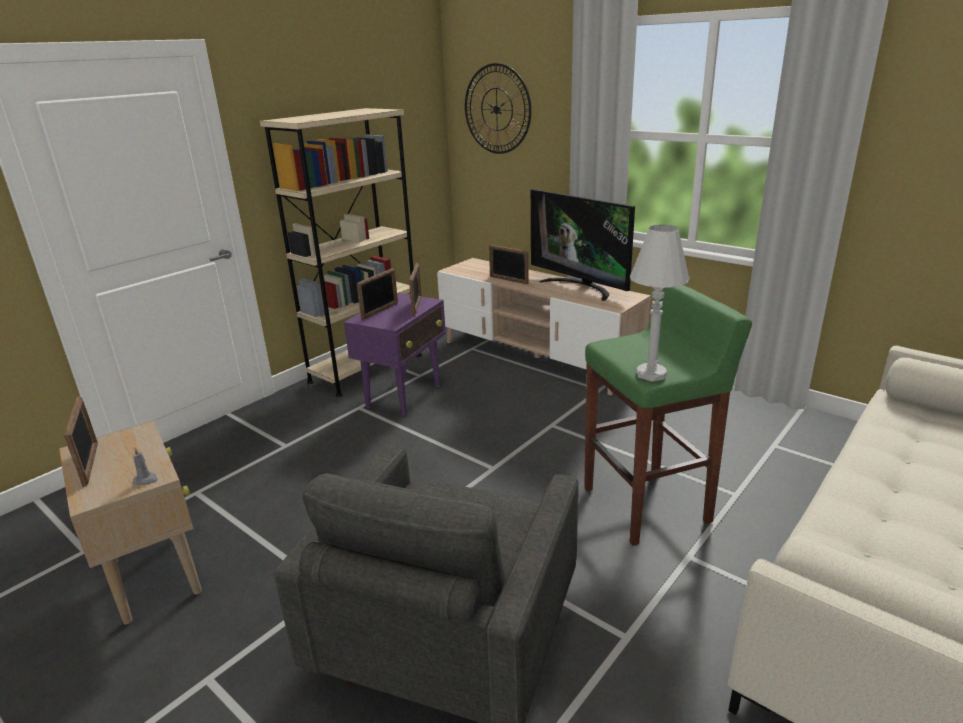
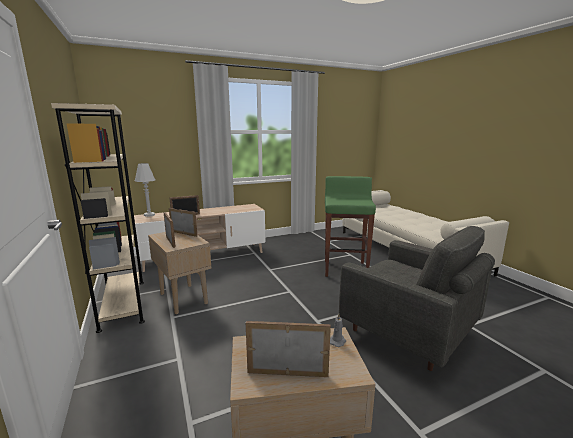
camera: 65 degrees left, 10 degrees down
purple side table [344,293,446,416] -> beige side table [148,232,211,314]
wall clock [465,63,531,154] -> none
television [531,189,635,301] -> none
white table lamp [630,225,690,382] -> white table lamp moved to [135,163,156,217]

